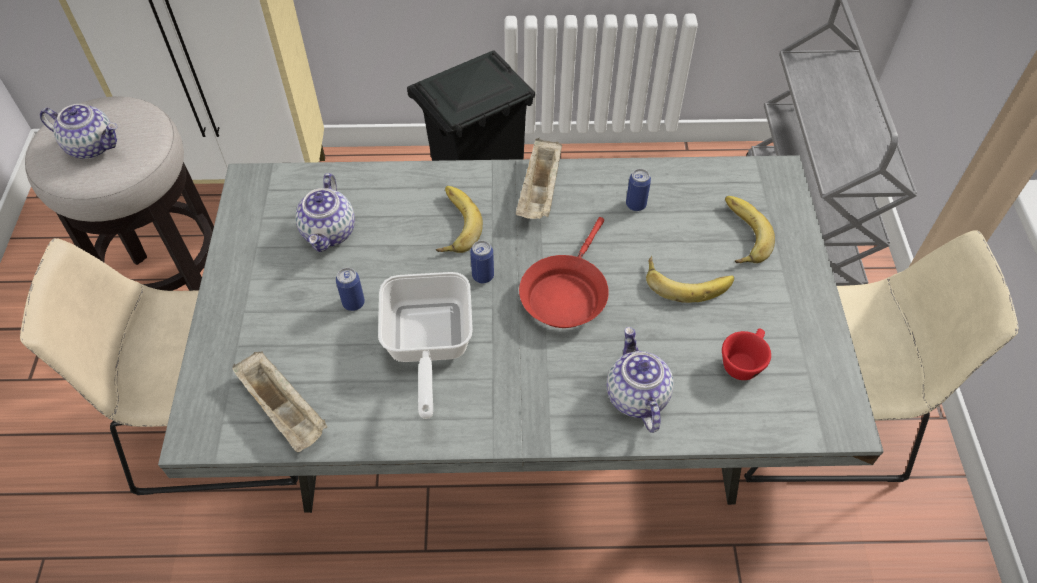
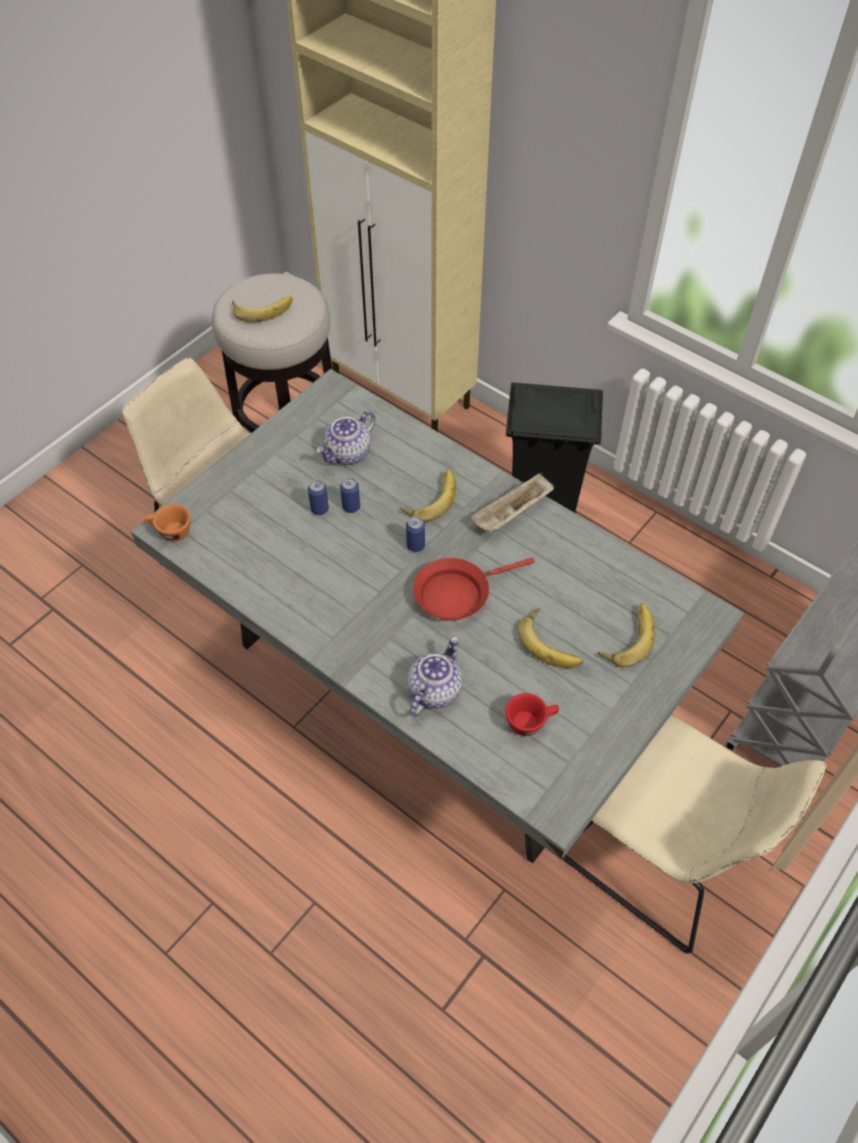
camera: 40 degrees right, 0 degrees up
teapot [40,104,117,159] -> banana [232,296,292,322]
beige tray [232,351,327,453] -> none
frying pan [378,272,473,419] -> none
can [626,169,651,211] -> can moved to [340,477,360,513]
none -> orange cup [144,504,191,542]

